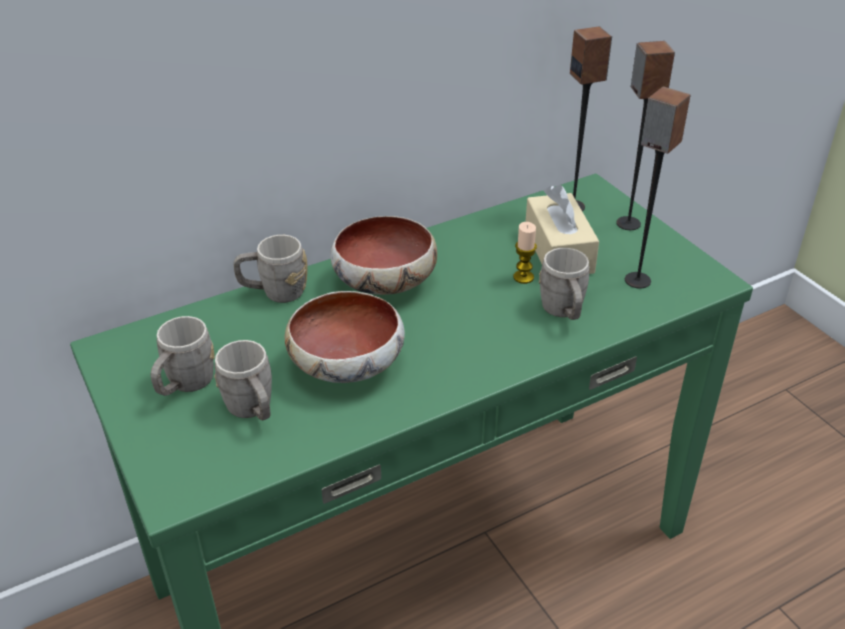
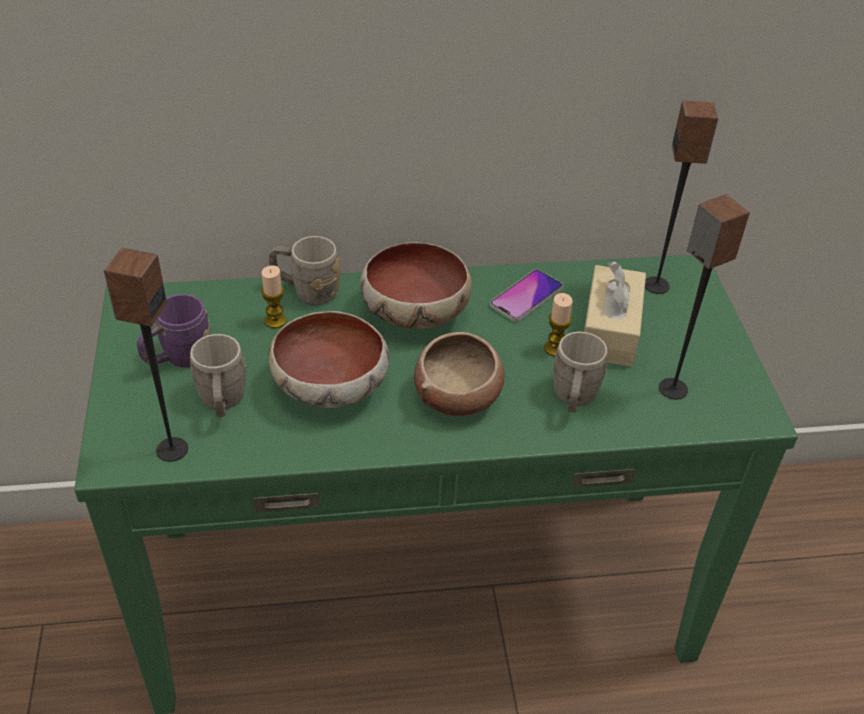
camera: 20 degrees right, 5 degrees up
grey mug [151,316,215,396] -> purple mug [137,294,210,367]
speaker [616,41,675,230] -> speaker moved to [103,248,188,462]
none -> candle [261,265,287,329]
none -> bowl [414,332,504,416]
none -> phone [490,269,563,322]

